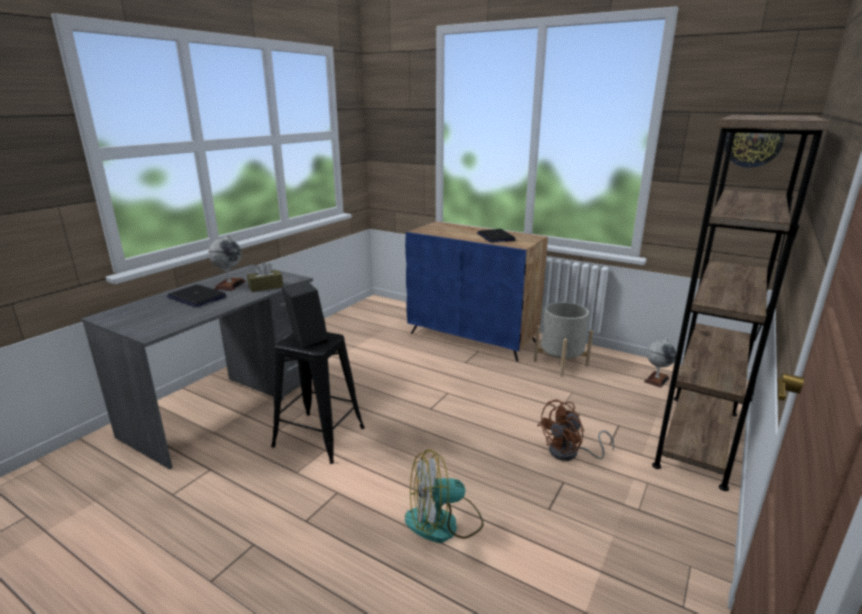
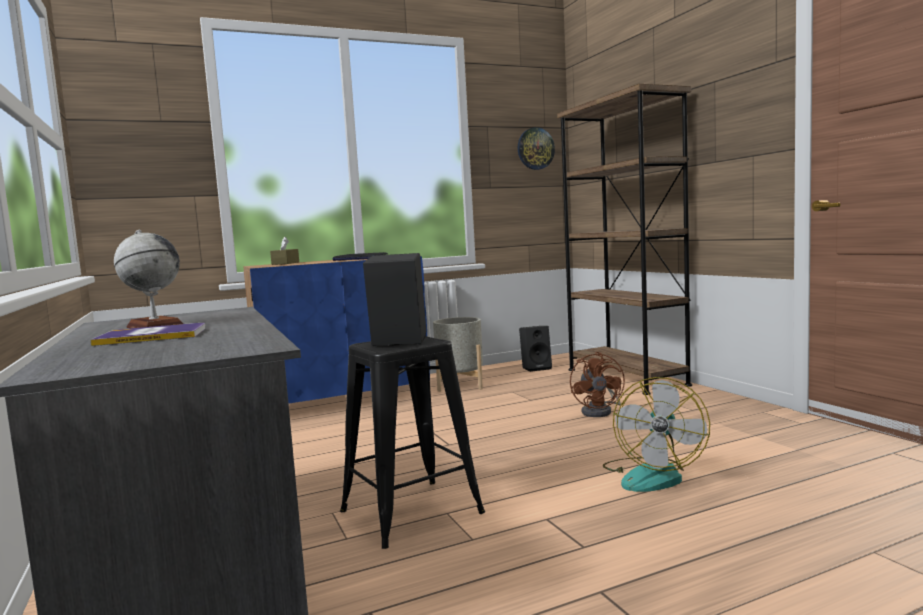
camera: 55 degrees left, 15 degrees down
laptop [167,284,226,307] -> book [90,323,206,346]
brown tissue box [247,262,283,292] -> brown tissue box moved to [270,236,299,265]
globe [644,338,676,388] -> black speaker [519,326,552,372]

